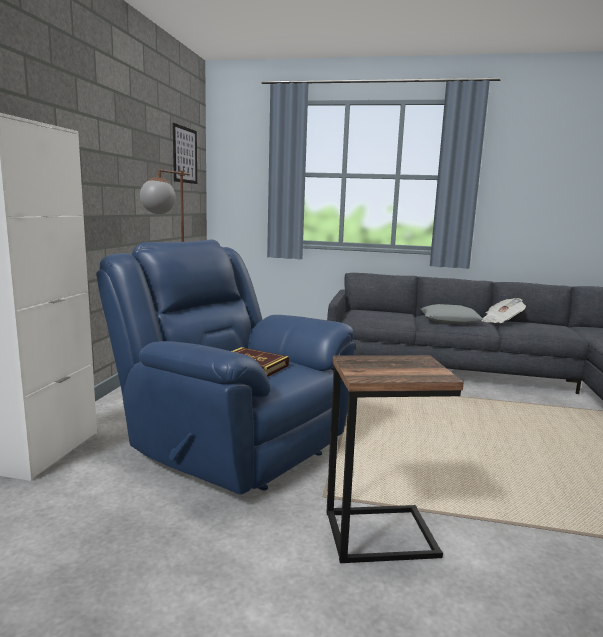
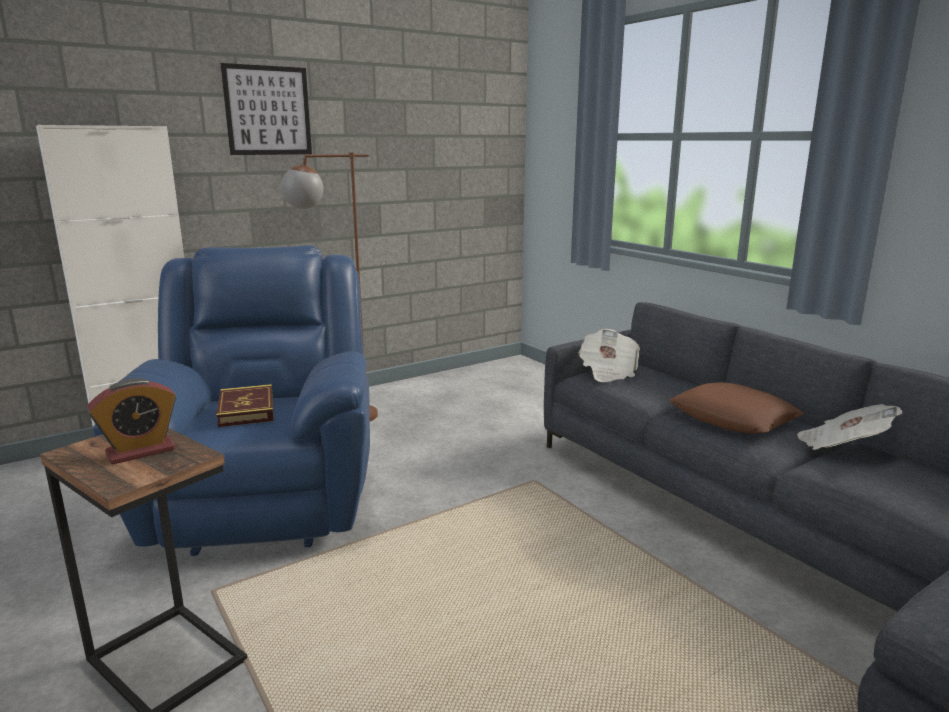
camera: 45 degrees right, 5 degrees up
picture [173,123,197,184] -> picture moved to [221,63,312,155]
grey pillow [421,304,483,324] -> brown pillow [669,382,804,433]
none -> alarm clock [87,378,176,465]
none -> newspaper [578,329,640,382]

